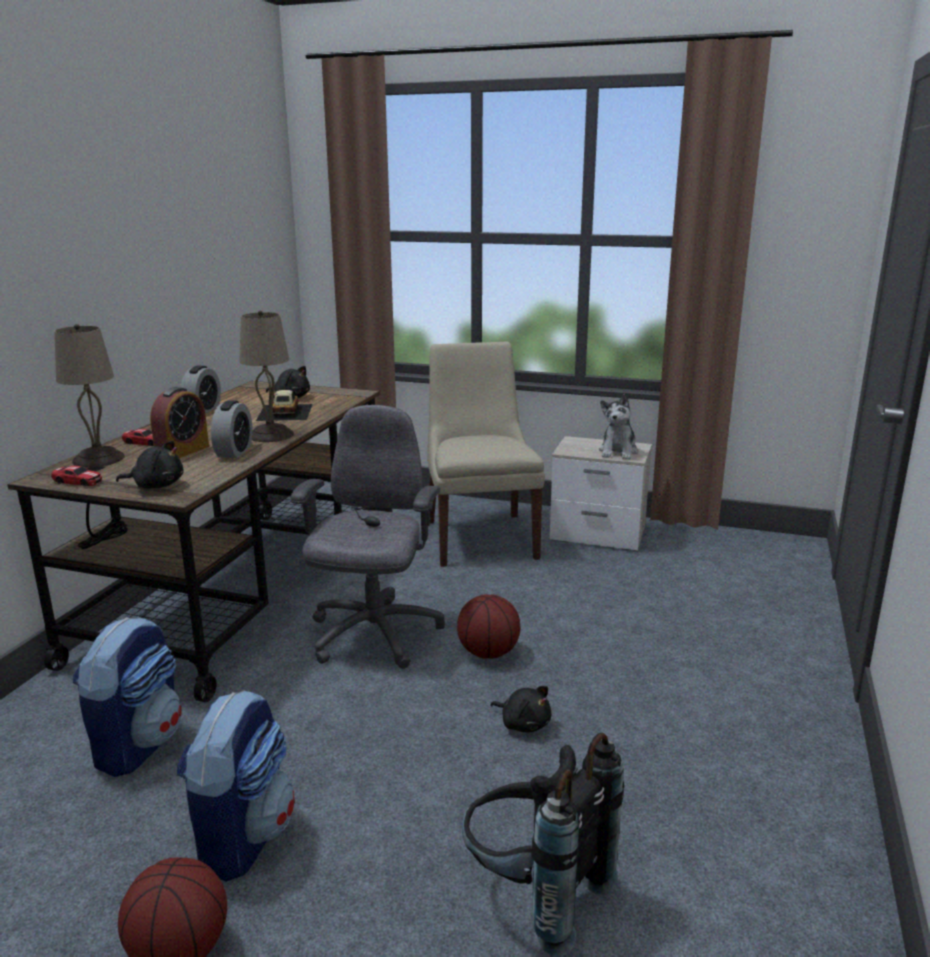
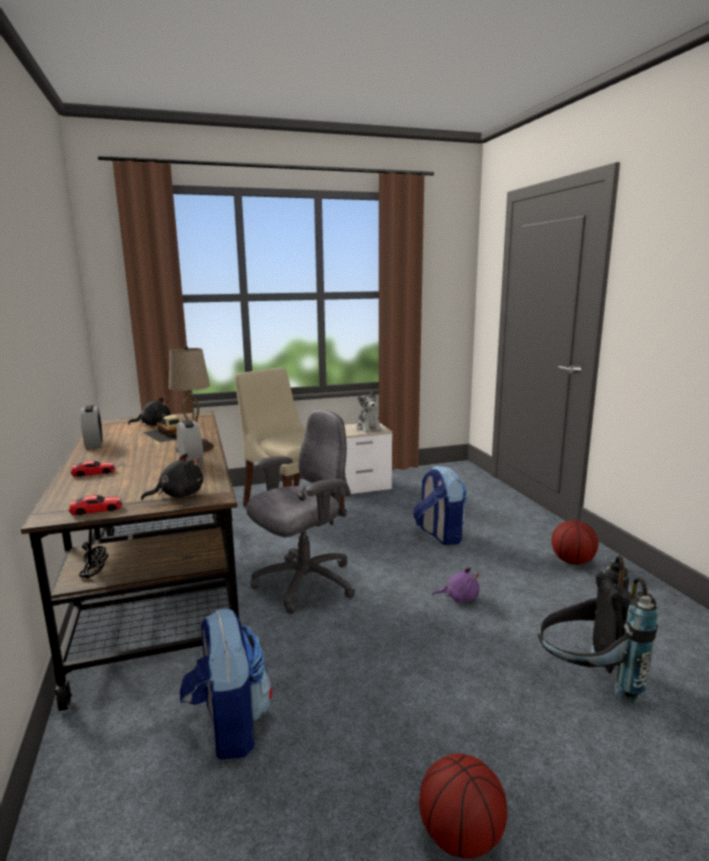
camera: 35 degrees left, 5 degrees down
beige table lamp [54,324,125,467] -> none
alarm clock [150,387,209,458] -> none
backpack [176,690,295,882] -> backpack moved to [413,465,467,545]
grey office chair [291,405,445,669] -> grey office chair turned 75 degrees clockwise [246,409,355,614]
basketball [457,594,520,659] -> basketball moved to [551,520,598,565]
black plush toy [490,686,551,733] -> purple plush toy [432,567,480,603]

